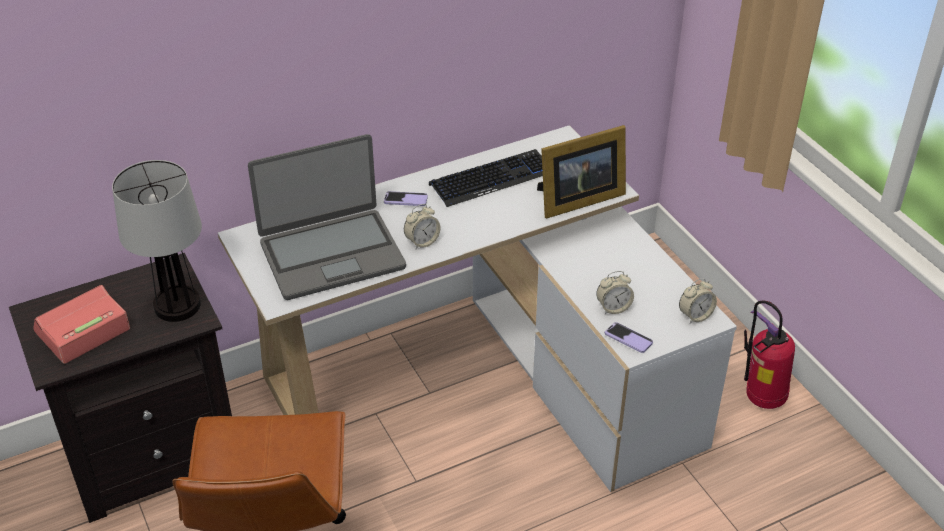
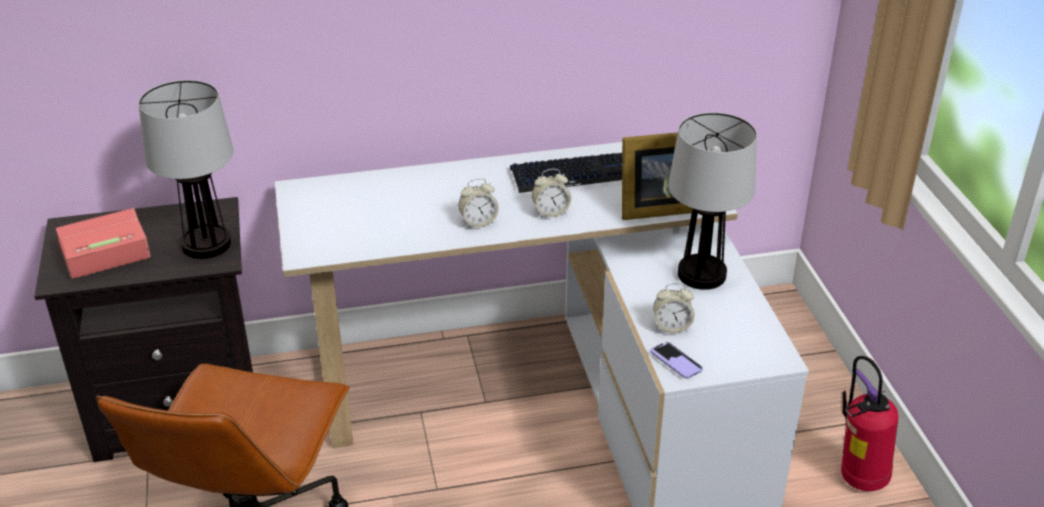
camera: 15 degrees right, 5 degrees down
laptop [248,134,406,300] -> none
phone [384,191,428,206] -> none
alarm clock [679,278,717,324] -> alarm clock moved to [532,169,571,218]
none -> table lamp [668,112,757,290]

